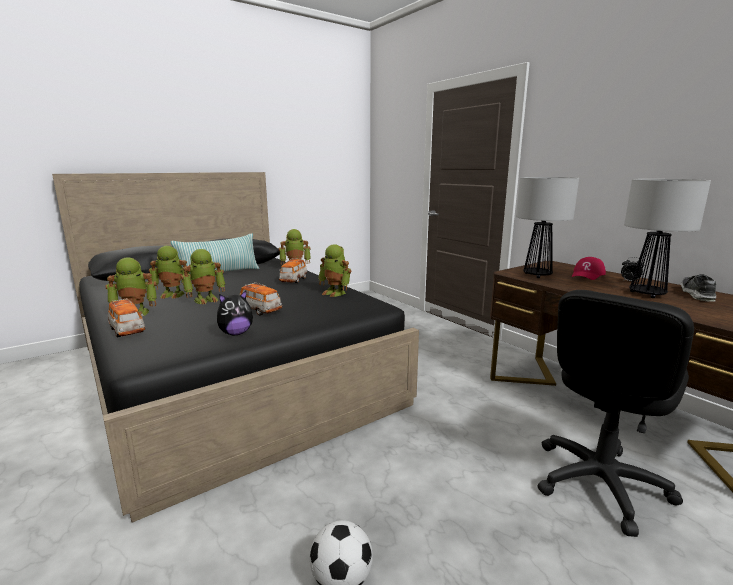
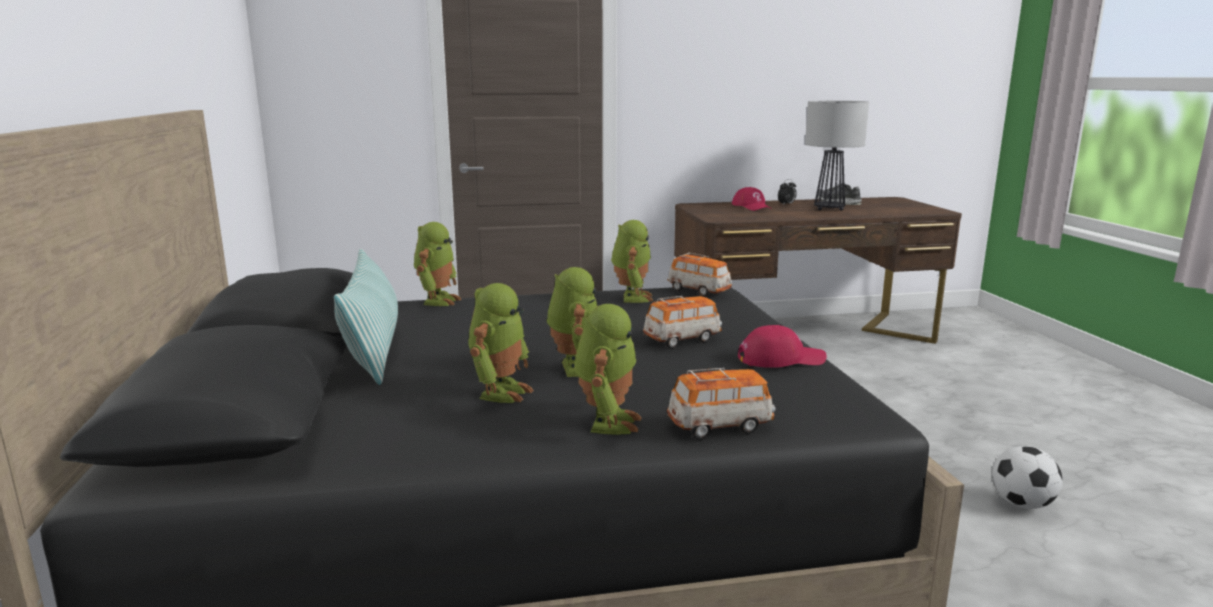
camera: 65 degrees left, 0 degrees up
plush toy [217,290,253,335] -> red cap [738,325,827,368]
toy car [279,258,307,283] -> toy car moved to [667,252,732,297]
toy robot [318,244,352,297] -> toy robot turned 60 degrees counterclockwise [611,220,653,303]
table lamp [516,177,579,278] -> none
black office chair [538,290,694,537] -> none

